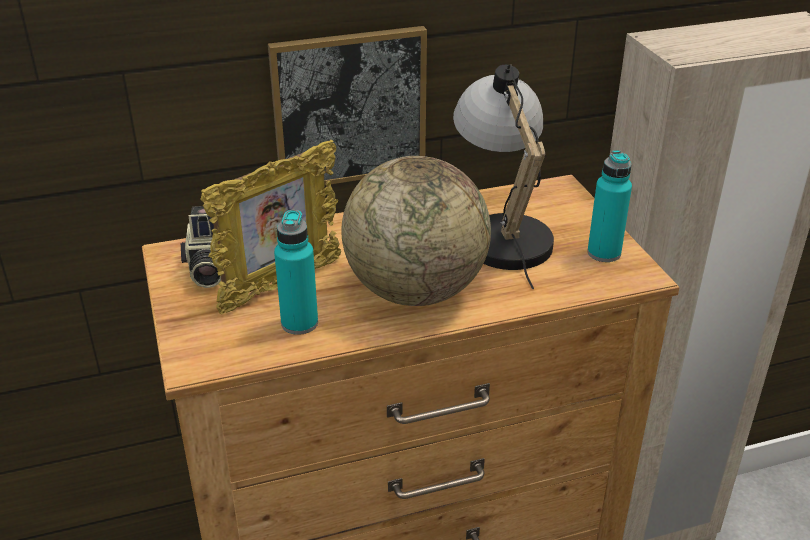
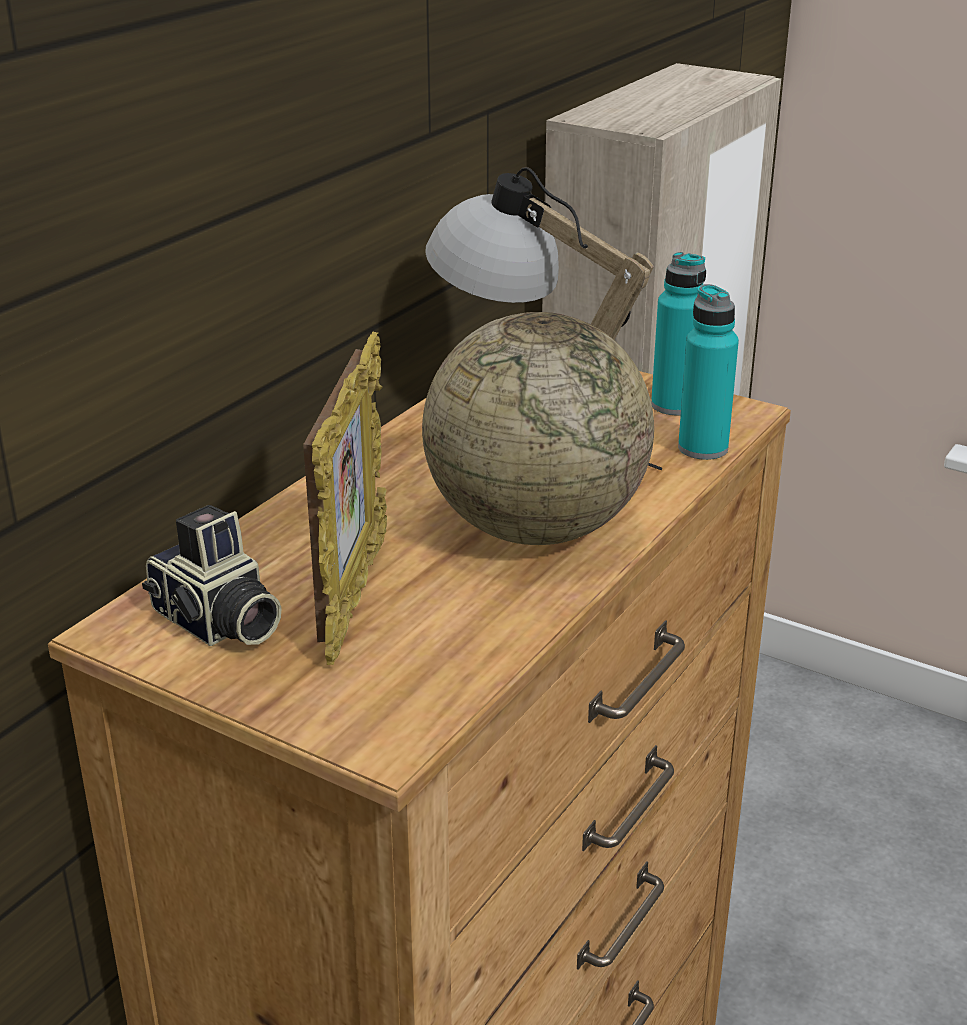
camera: 40 degrees left, 5 degrees down
picture [268,26,427,184] -> none
turquoise bottle [274,210,318,335] -> turquoise bottle moved to [678,284,739,460]

